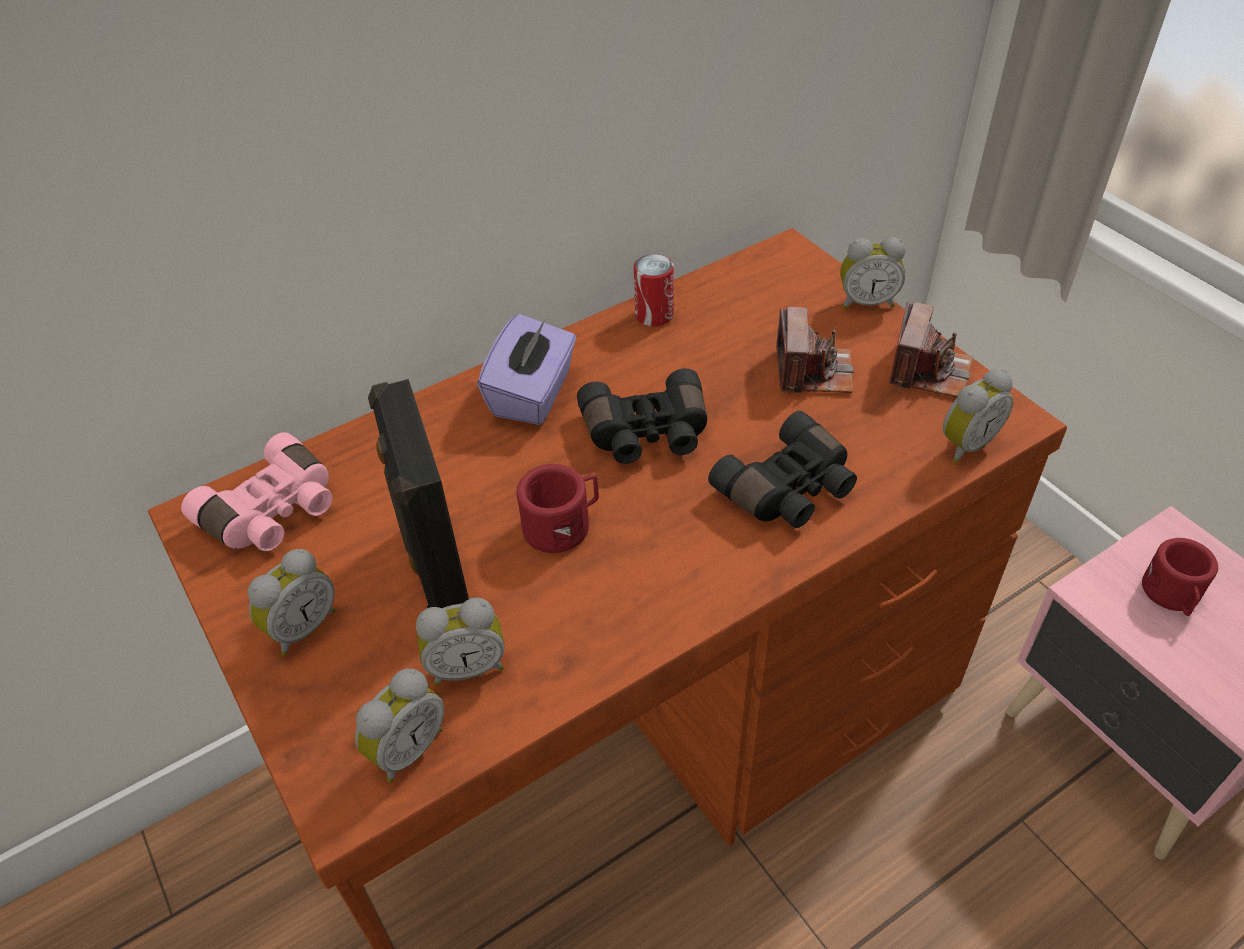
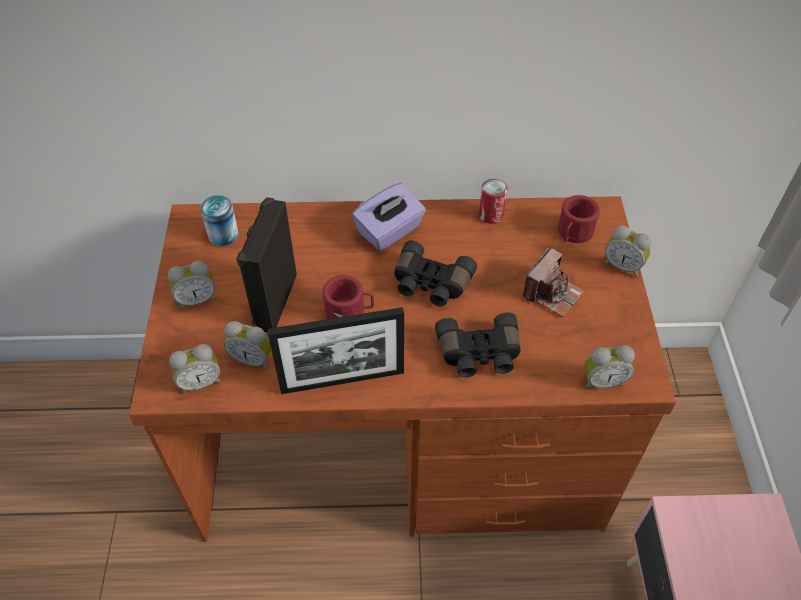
camera: 30 degrees right, 5 degrees up
pink binoculars [181,432,333,551] -> can [200,195,239,246]
camera [889,302,973,398] -> none
red mug [1142,538,1218,616] -> red mug moved to [558,195,600,243]
none -> picture frame [267,307,404,394]

